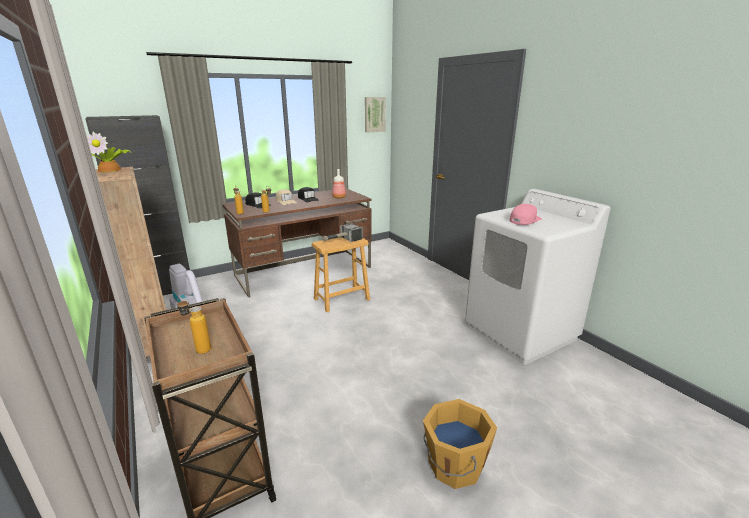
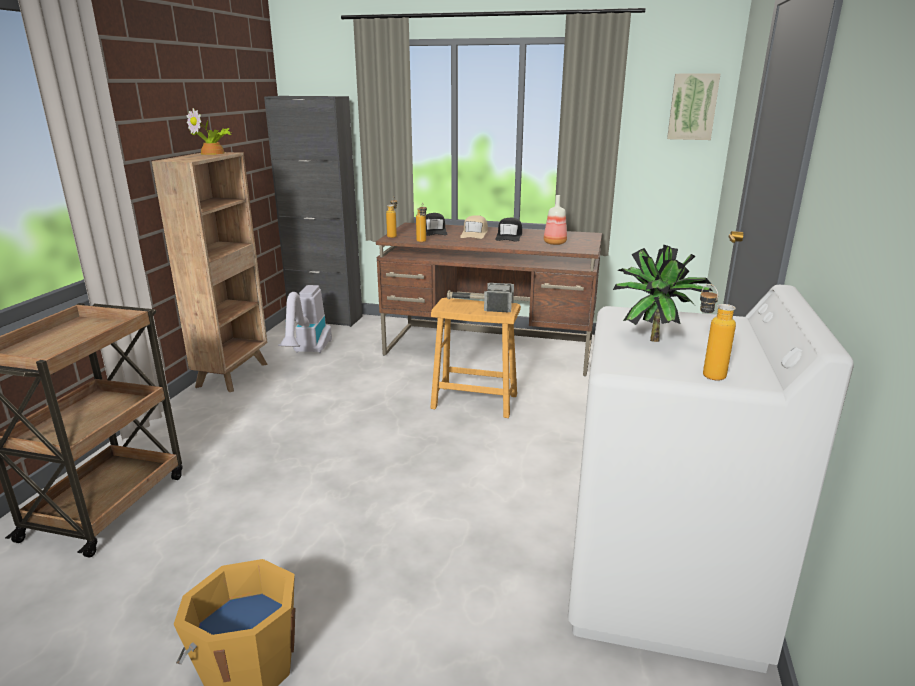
camera: 45 degrees right, 0 degrees up
bottle [177,297,211,354] -> bottle moved to [700,284,736,380]
pink cap [509,204,542,225] -> potted plant [613,245,712,342]

